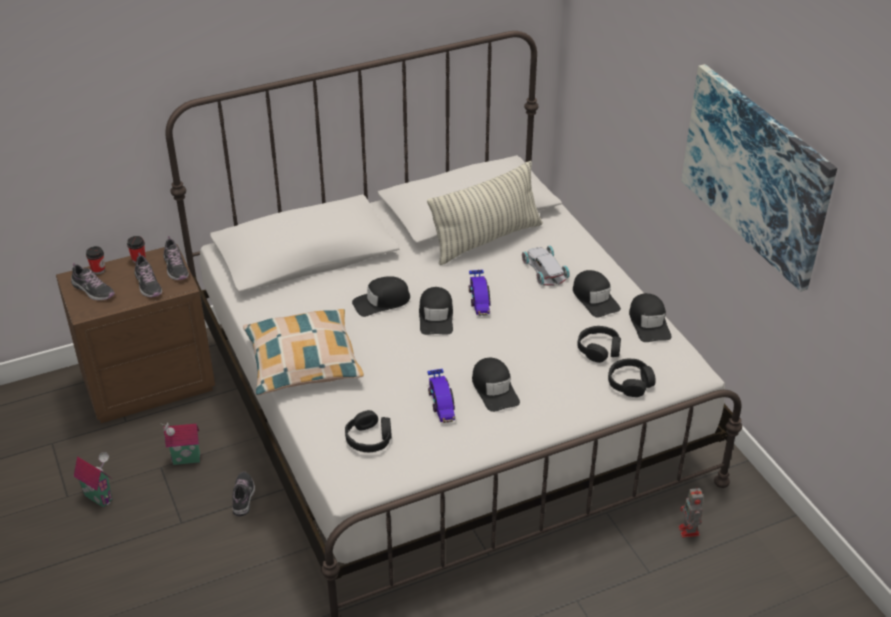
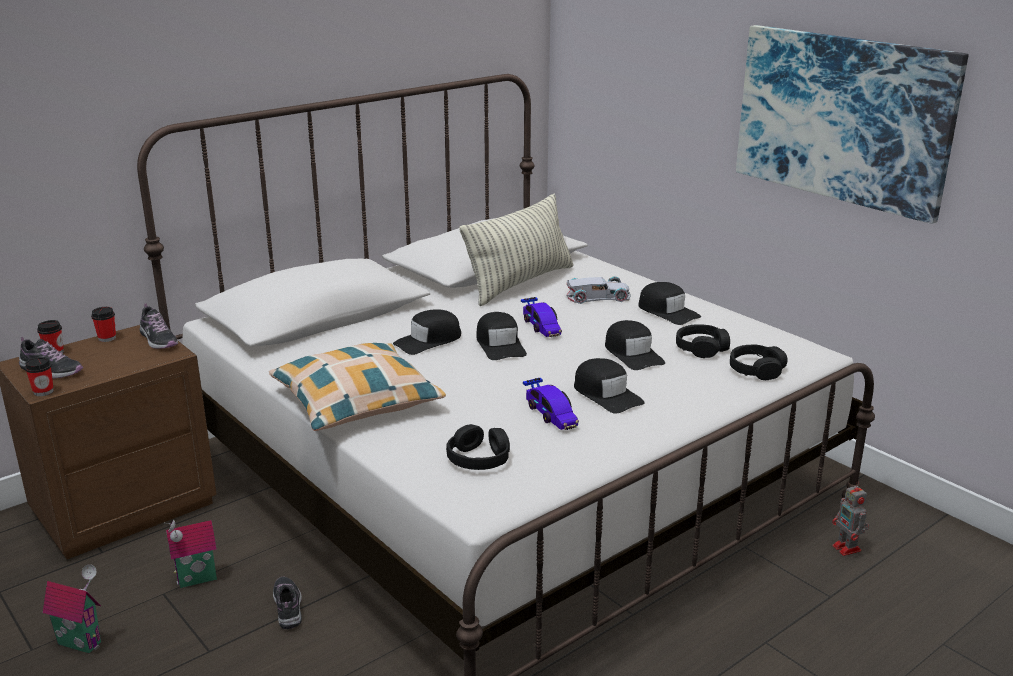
camera: 15 degrees left, 15 degrees down
shoe [134,253,162,297] -> none
white toy car [522,245,570,286] -> white toy car turned 120 degrees clockwise [566,276,631,304]
black cap [629,293,672,342] -> black cap moved to [605,320,665,370]
none -> cup [25,357,54,396]

